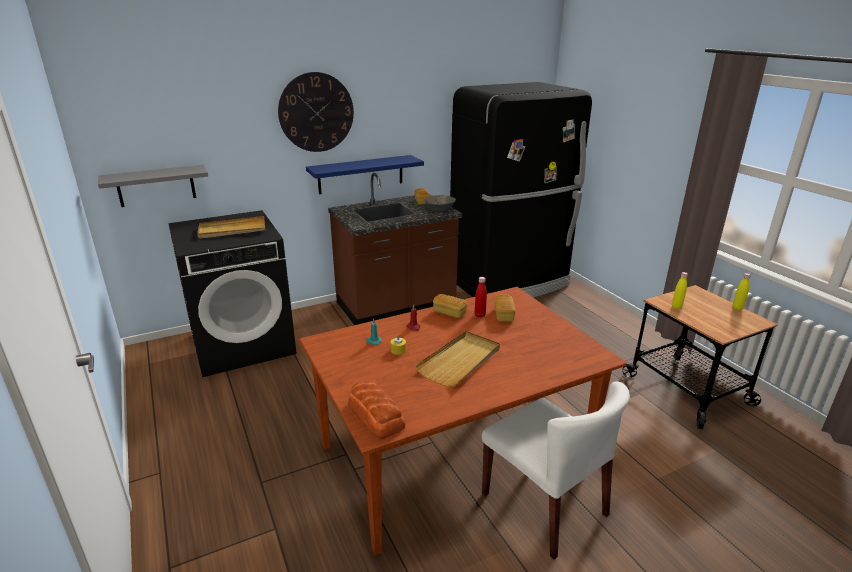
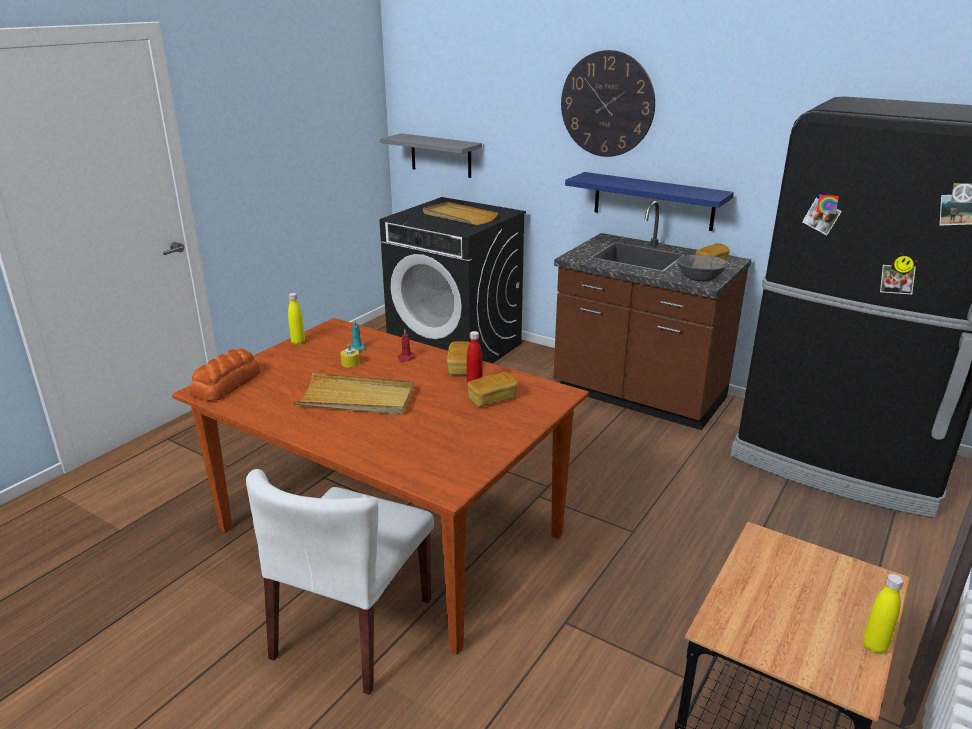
camera: 60 degrees right, 0 degrees up
yellow bottle [672,272,688,309] -> yellow bottle moved to [288,293,305,345]

